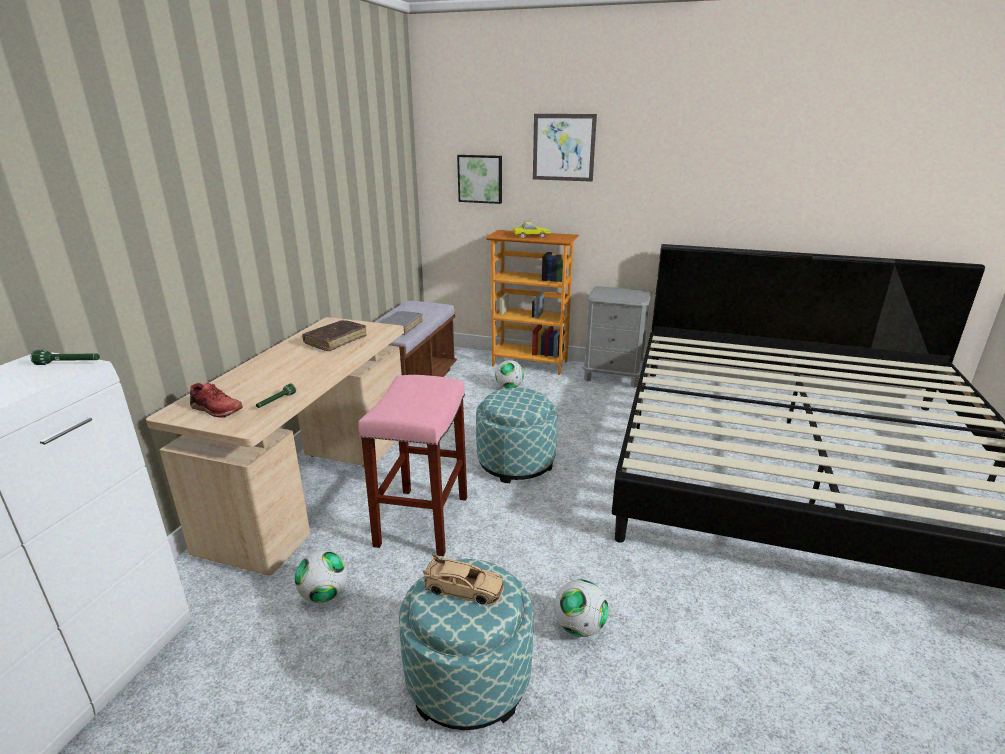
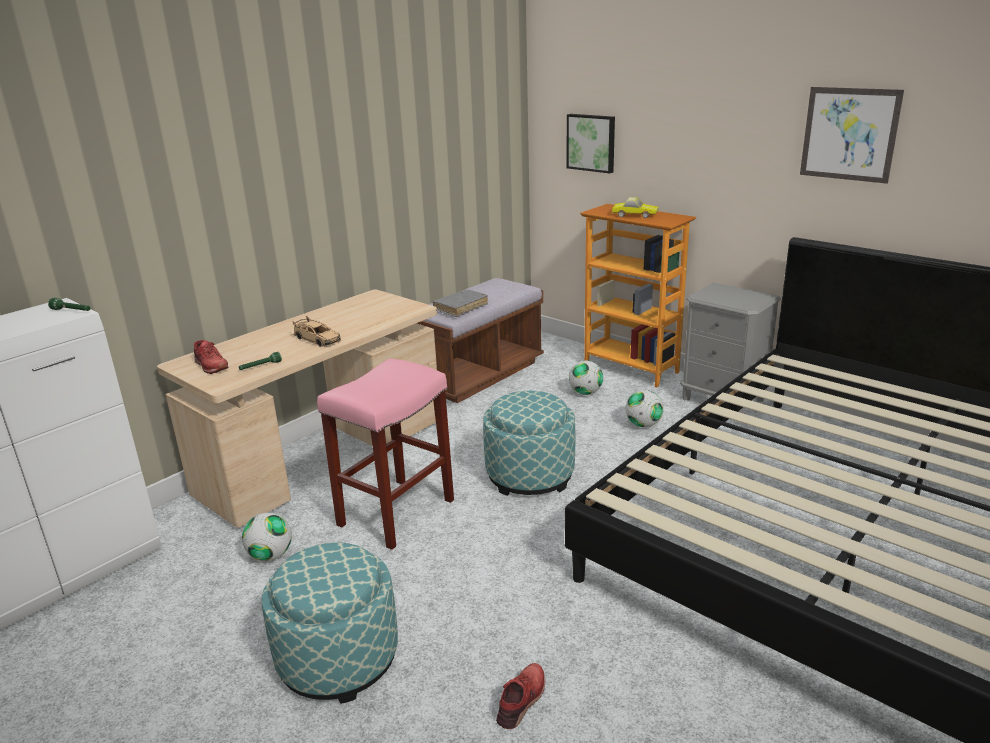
camera: 25 degrees right, 0 degrees up
brown book [302,320,367,351] -> none
beige toy car [423,554,504,605] -> beige toy car moved to [292,316,341,347]
picture [533,114,597,182] -> picture moved to [800,87,904,184]
football [554,579,609,637] -> football moved to [626,390,664,427]
none -> red shoe [496,663,545,729]

